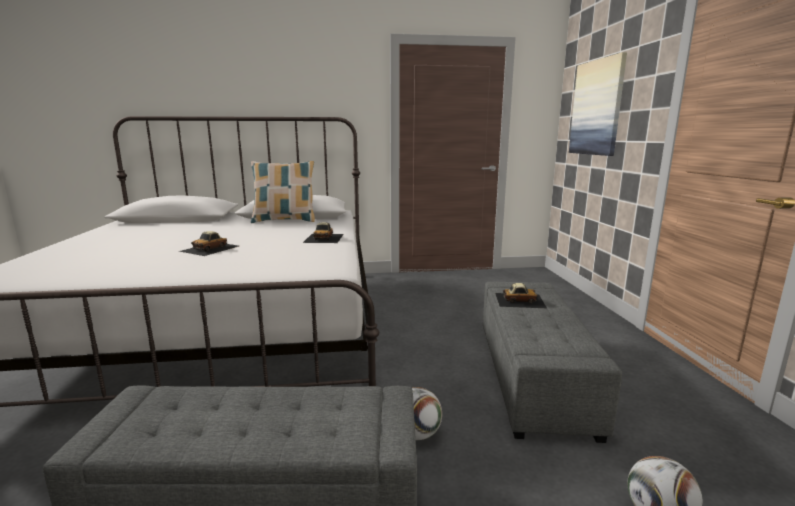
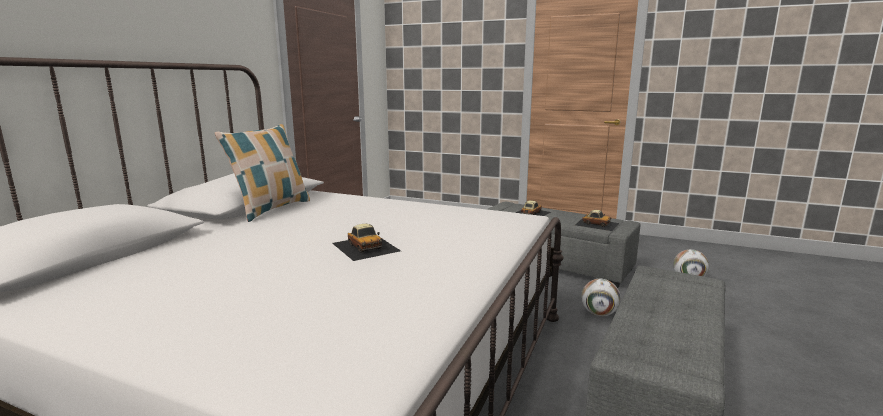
camera: 60 degrees left, 0 degrees up
toy car [303,222,344,243] -> toy car moved to [575,210,619,231]
picture [569,52,627,156] -> none

